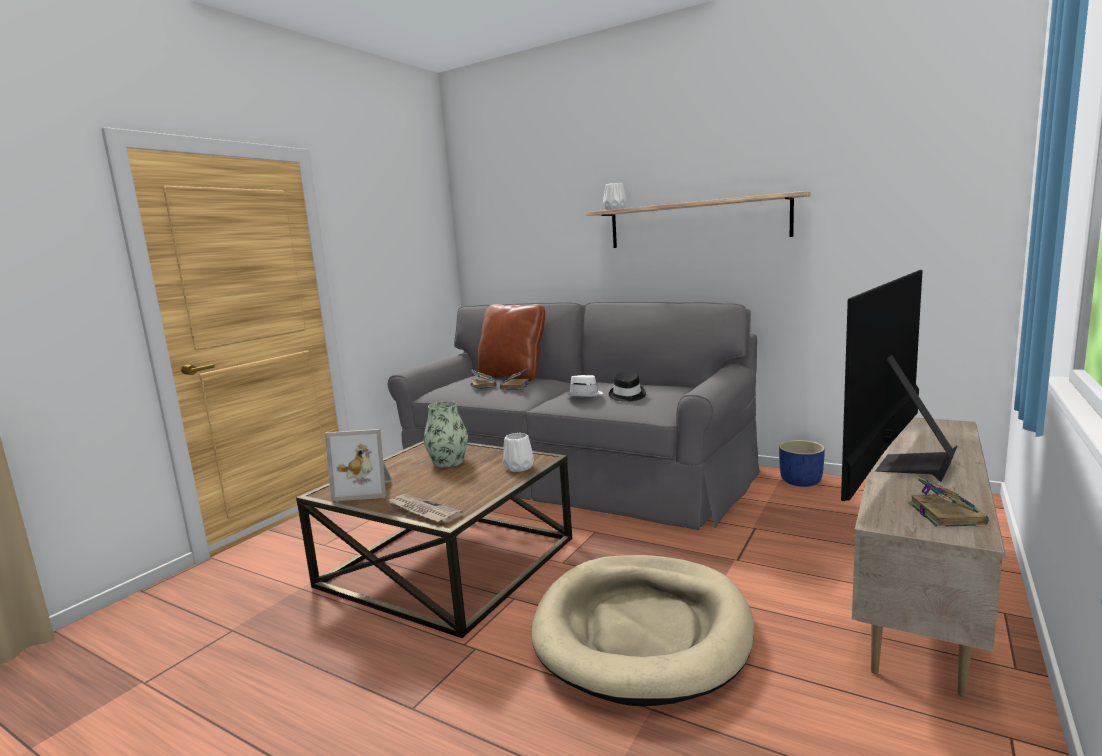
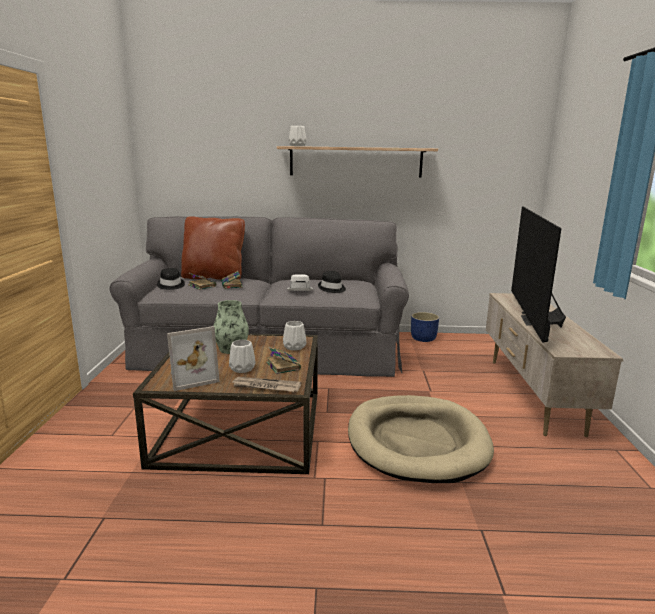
camera: 30 degrees left, 5 degrees up
book [908,475,989,528] -> book moved to [266,346,301,374]
none -> black hat [157,268,185,290]
none -> white vase [229,340,256,373]

